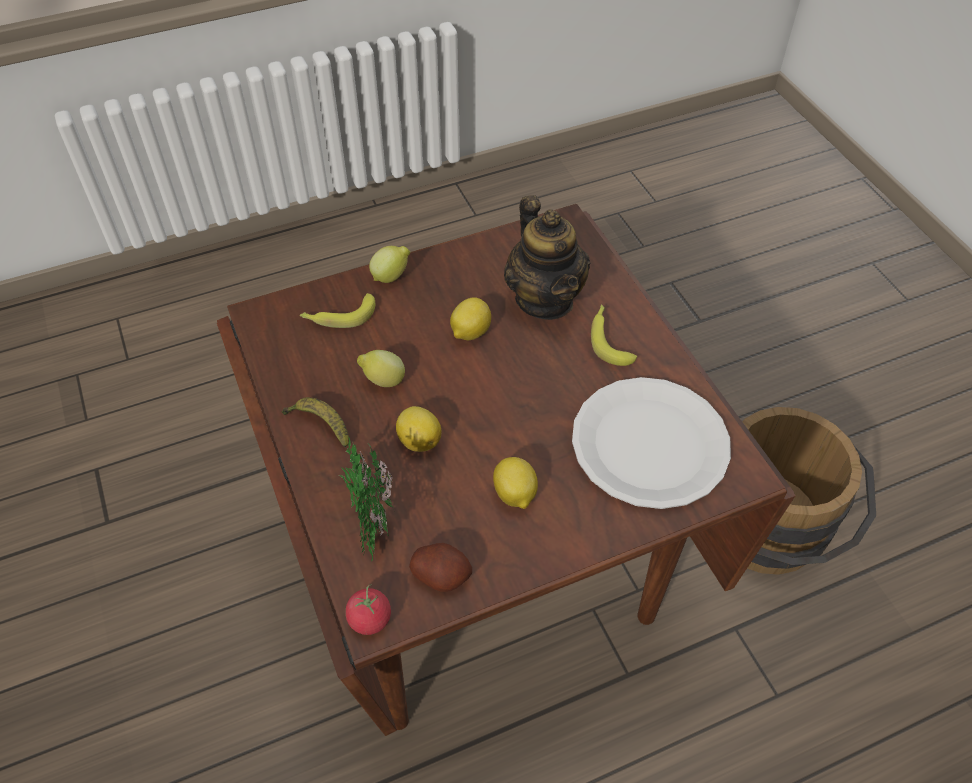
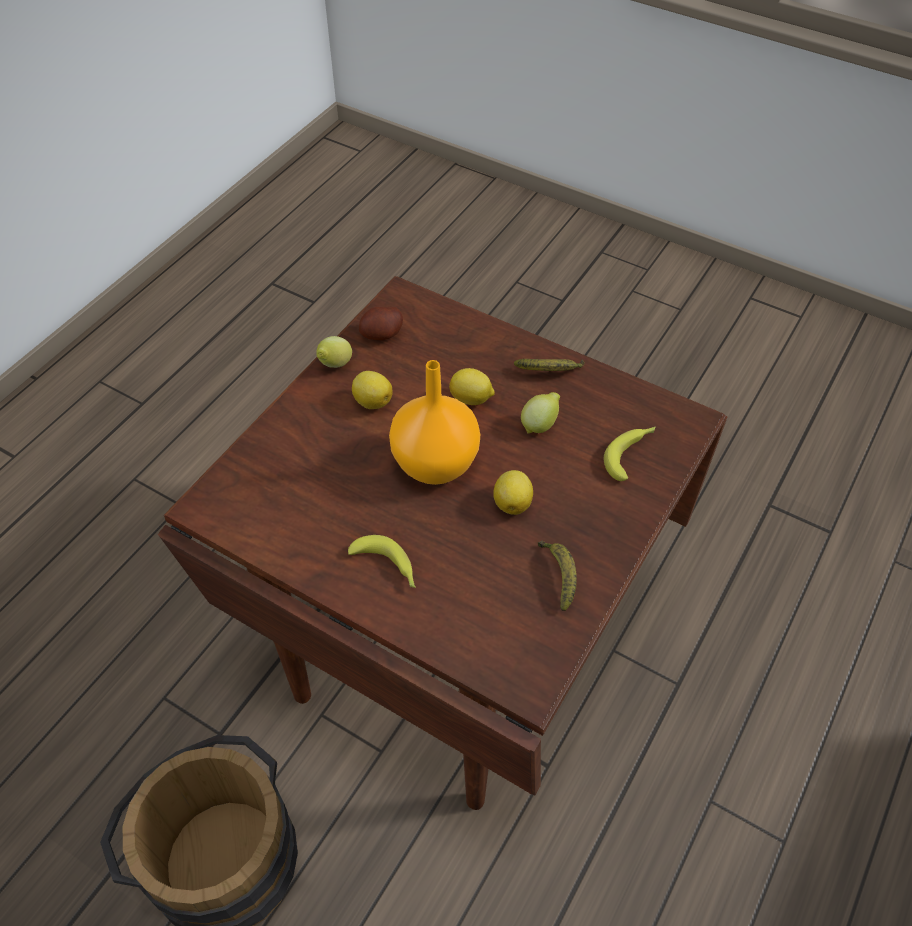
camera: 145 degrees right, 0 degrees up
potted plant [339,437,395,562] -> none
tomato [345,584,391,635] -> none
lemon [369,246,410,283] -> lemon moved to [316,336,352,368]
teapot [504,195,590,320] -> none
white plate [572,377,731,509] -> none
none -> orange vase [389,360,480,485]
none -> banana [538,540,577,611]

